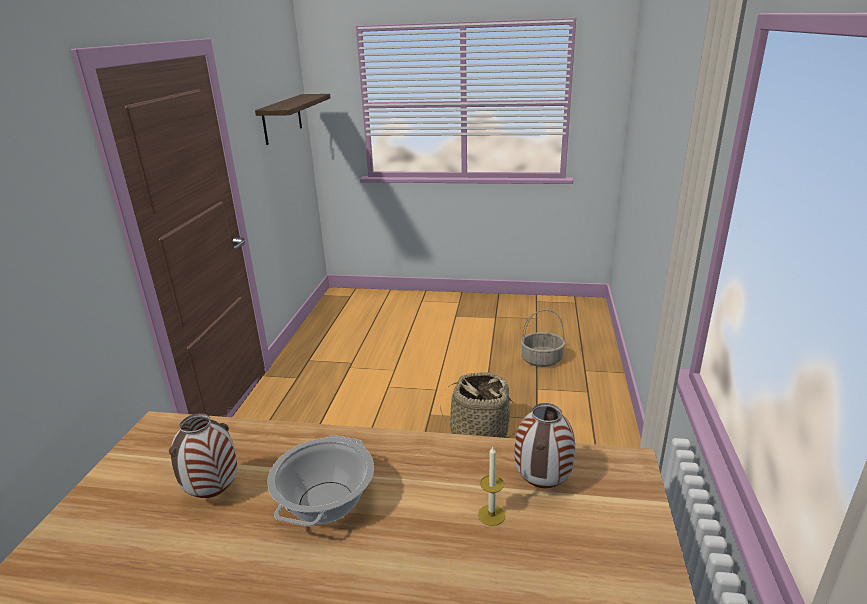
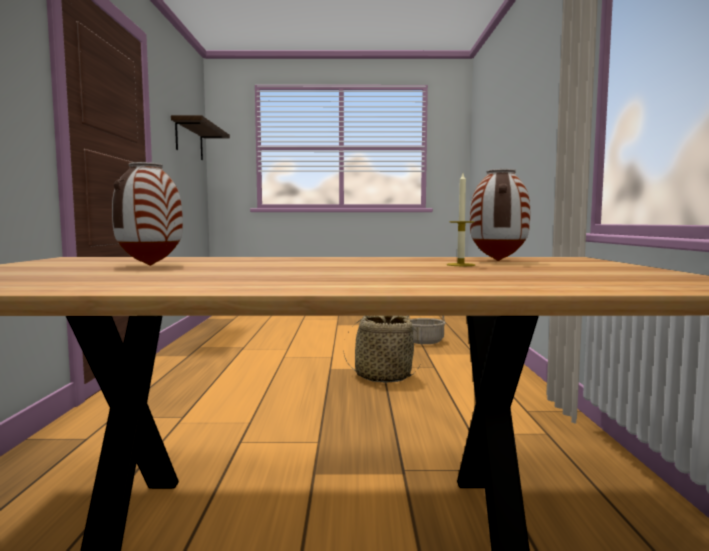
camera: 10 degrees left, 20 degrees down
cooking pot [267,435,374,527] -> none

